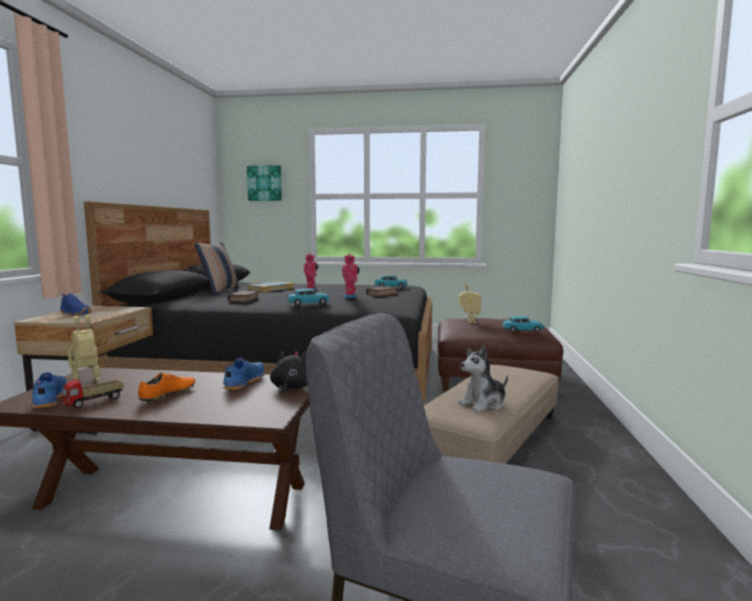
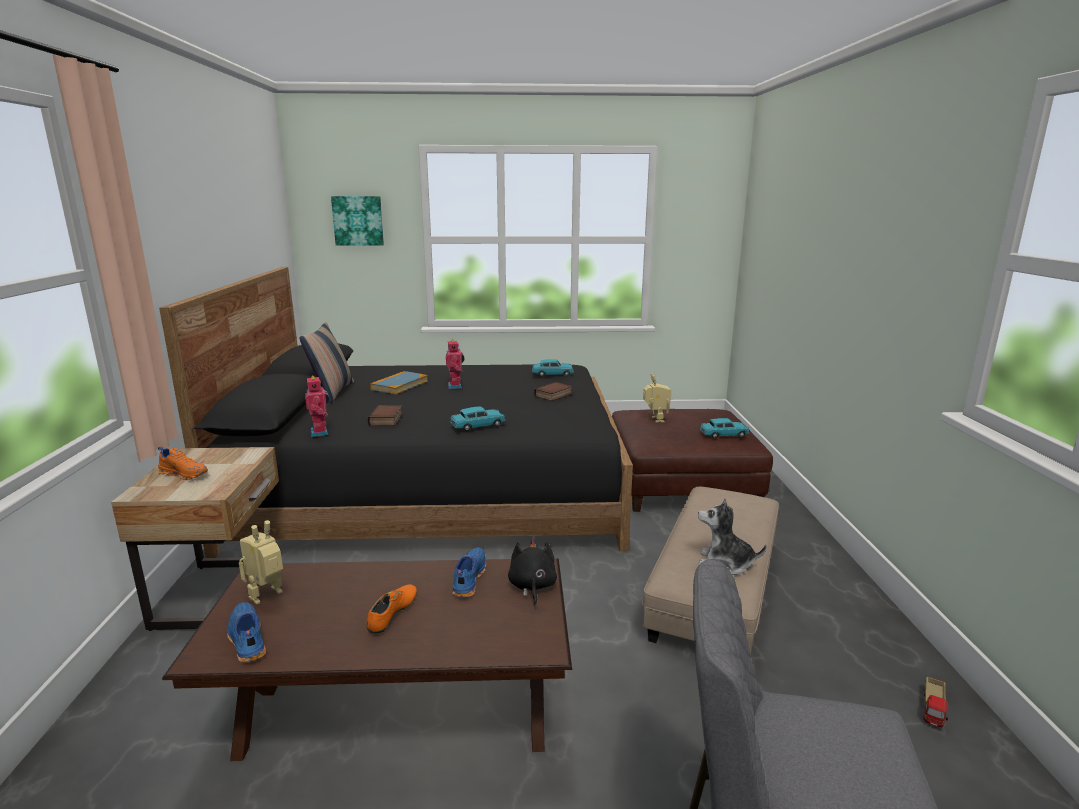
camera: 10 degrees left, 10 degrees up
blue shoe [60,294,91,316] -> orange shoe [158,446,208,480]
toy truck [62,379,124,408] -> toy truck moved to [924,677,948,728]
toy robot [342,253,360,298] -> toy robot moved to [305,375,329,437]
plush toy [458,345,508,412] -> plush toy turned 60 degrees clockwise [698,499,767,575]

